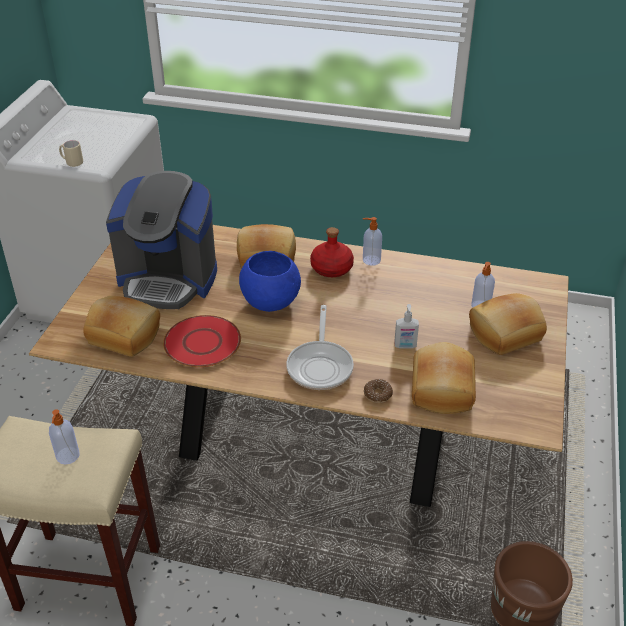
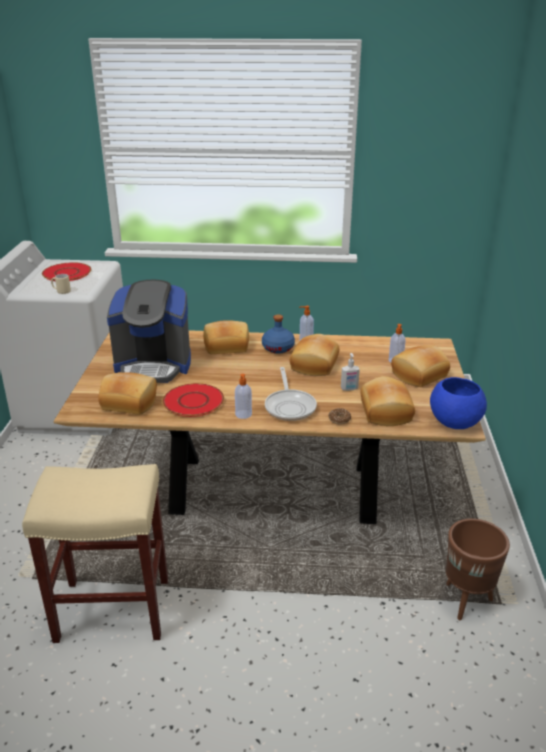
camera: 10 degrees left, 10 degrees down
soap dispenser [49,409,79,465] -> soap dispenser moved to [235,374,252,419]
blue bowl [239,251,301,312] -> blue bowl moved to [430,377,487,429]
red bottle [310,227,354,277] -> blue bottle [262,314,295,354]
none -> red plate [42,262,91,281]
none -> bread [290,334,340,376]

